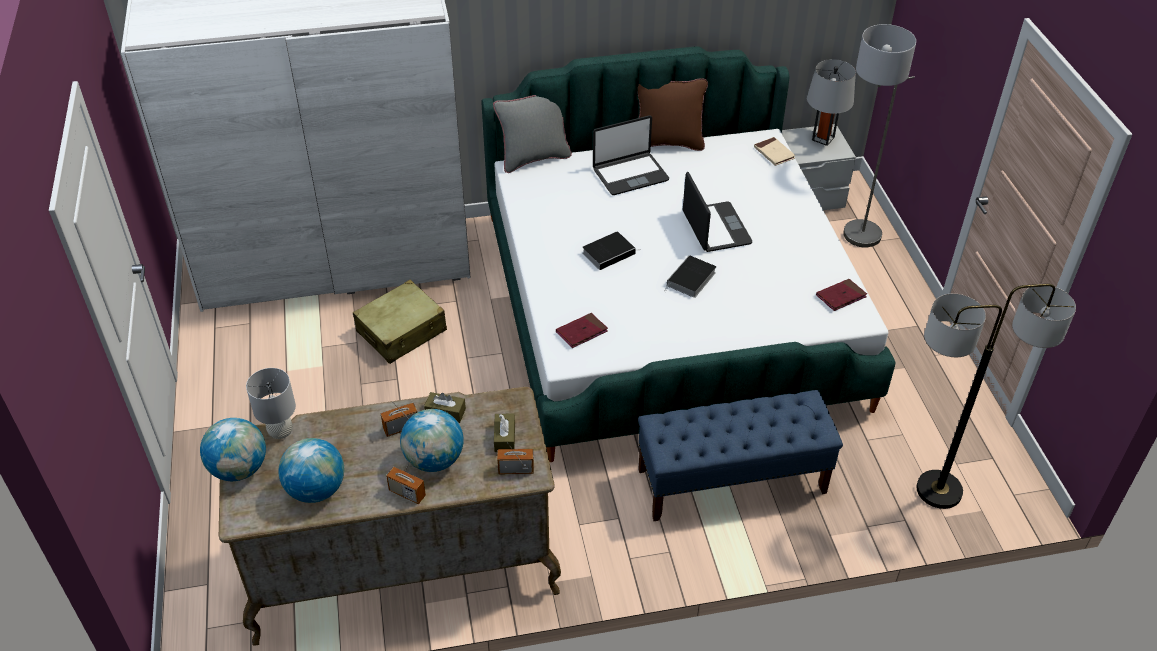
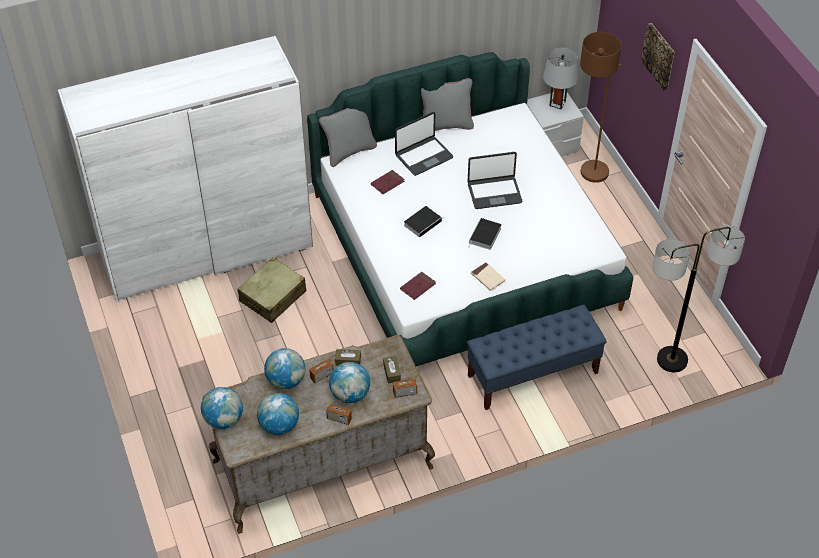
camera: 10 degrees left, 5 degrees up
grey table lamp [246,368,296,439] -> none
brown pillow [637,78,708,151] -> grey pillow [421,78,474,131]
laptop [682,172,752,252] -> laptop turned 105 degrees clockwise [467,152,522,209]
beige book [754,137,796,166] -> beige book moved to [471,262,506,291]
red book [816,279,867,311] -> red book moved to [371,170,405,194]
grey floor lamp [843,24,916,248] -> brown floor lamp [580,32,622,183]
none -> globe [264,348,305,389]
none -> picture [641,23,675,90]

